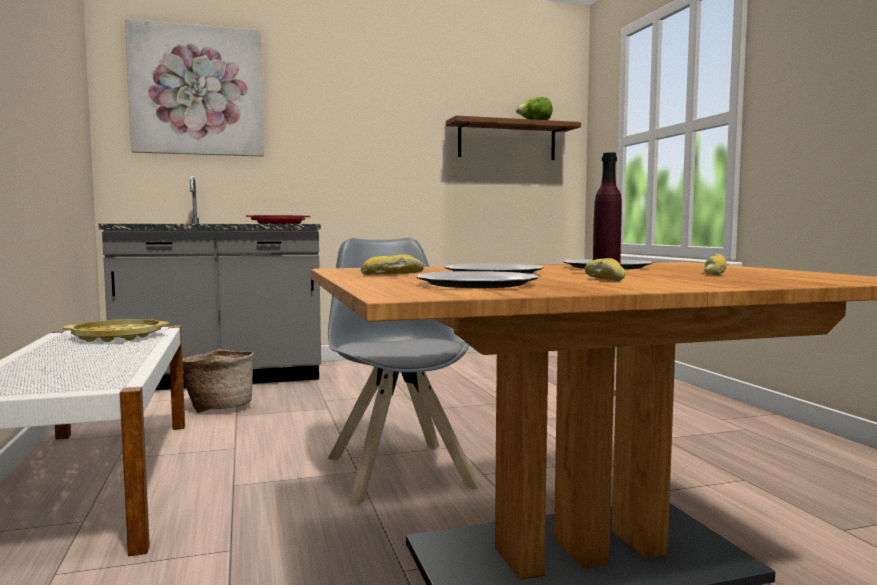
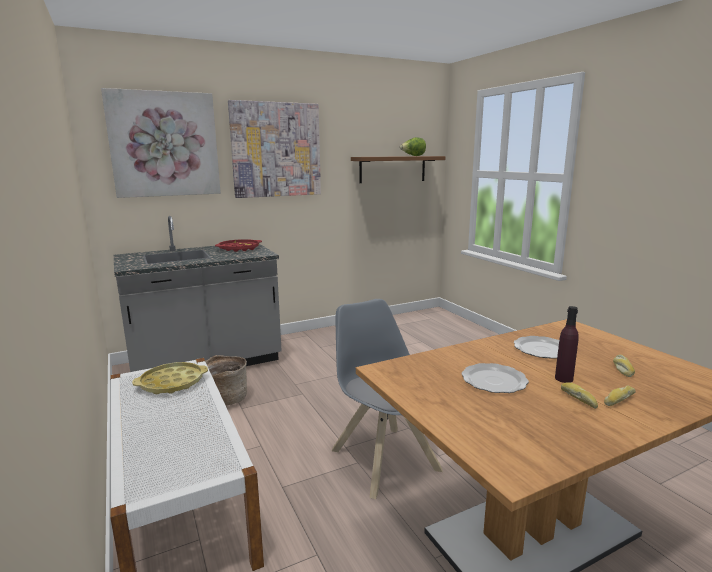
camera: 10 degrees left, 10 degrees up
bread [361,254,424,275] -> bread moved to [604,385,636,406]
plate [417,271,539,288] -> none
none -> picture [228,100,321,198]

